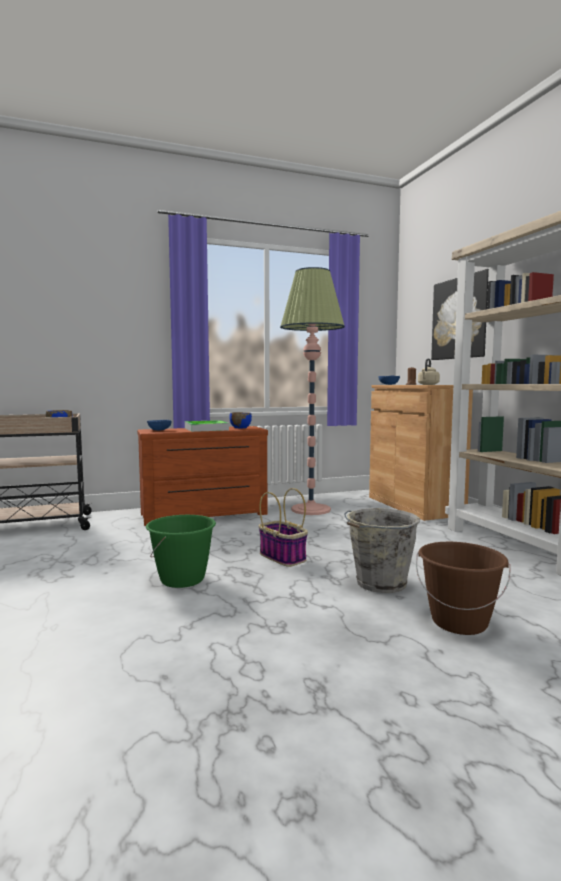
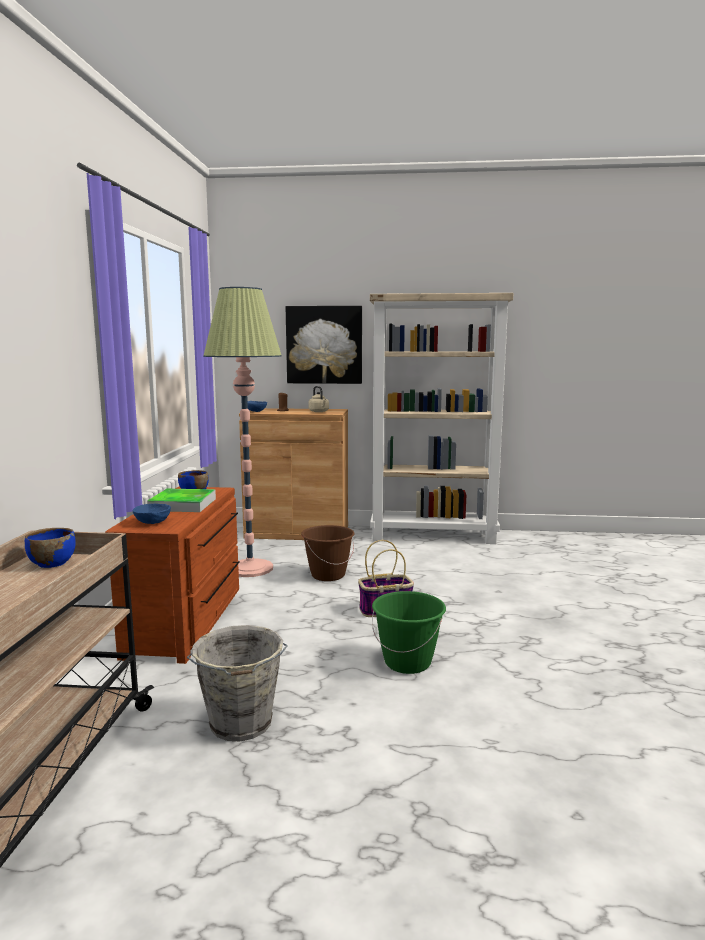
camera: 65 degrees left, 5 degrees up
grey bucket [344,508,420,593] -> grey bucket moved to [187,625,287,741]
brown bucket [416,542,511,635] -> brown bucket moved to [301,525,355,581]

